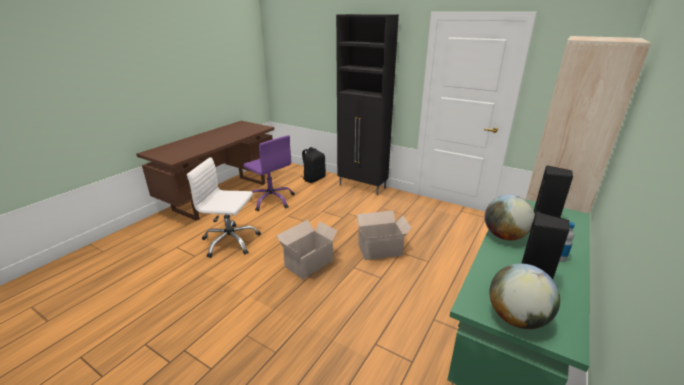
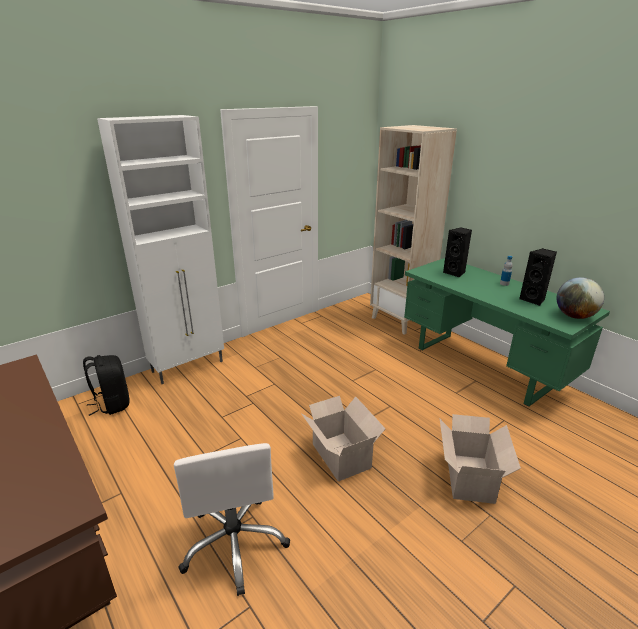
camera: 70 degrees left, 0 degrees up
white office chair [187,157,261,258] -> white office chair turned 45 degrees counterclockwise [174,443,290,596]
purple office chair [243,135,295,211] -> none
black cabinet [336,14,399,196] -> white cabinet [97,115,224,384]
cardboard box [355,211,411,260] -> cardboard box moved to [440,414,521,504]
globe [485,195,535,240] -> none

